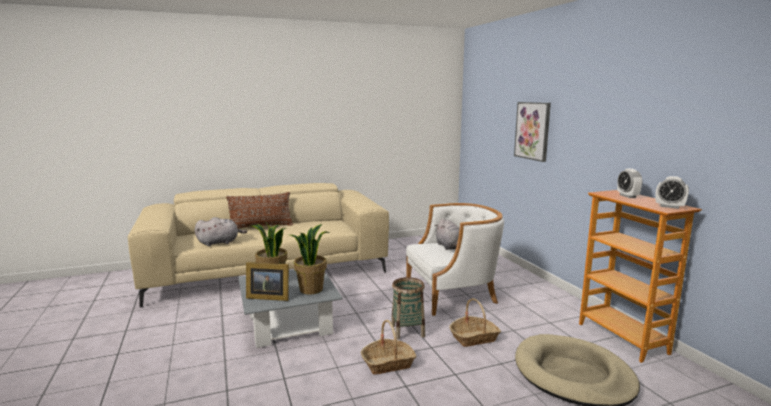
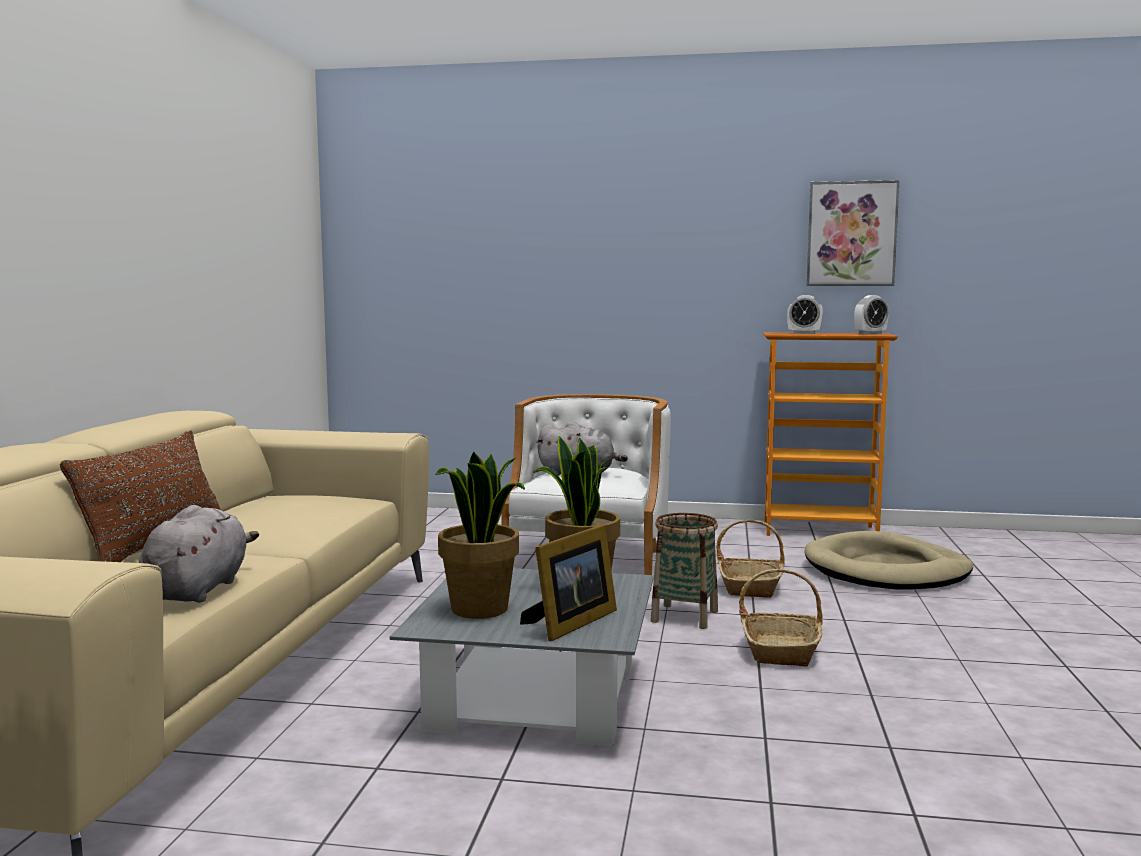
camera: 60 degrees left, 5 degrees down
picture [514,102,551,162] -> picture moved to [807,180,899,286]

